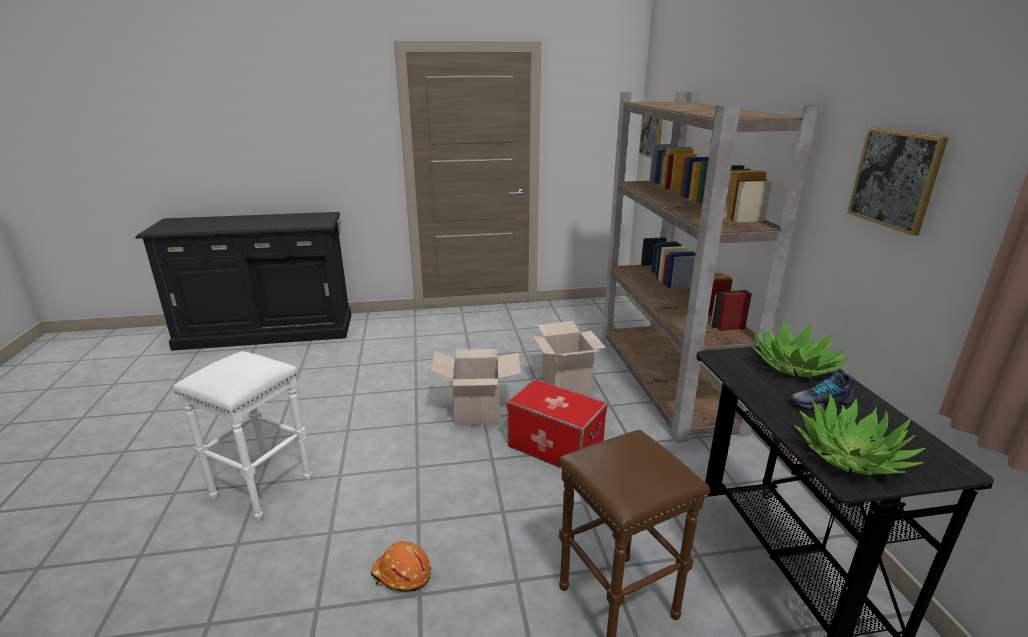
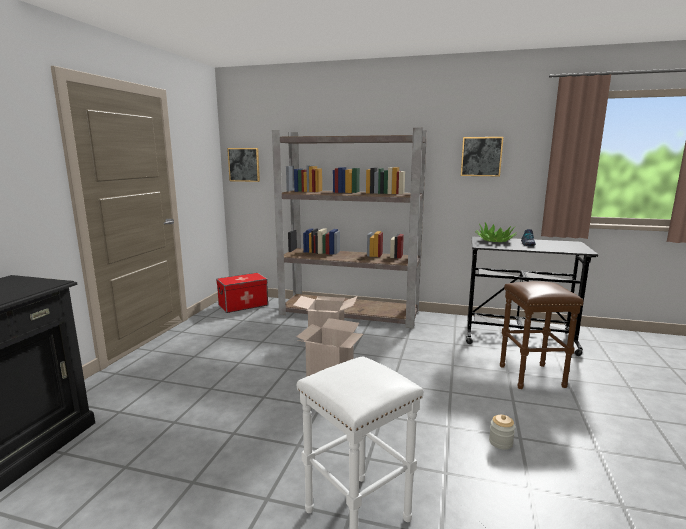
camera: 65 degrees left, 10 degrees down
orange hard hat [371,541,431,592] -> jar [489,415,515,450]
storage box [507,379,607,468] -> storage box moved to [216,273,268,313]
potted plant [795,393,925,475] -> none

